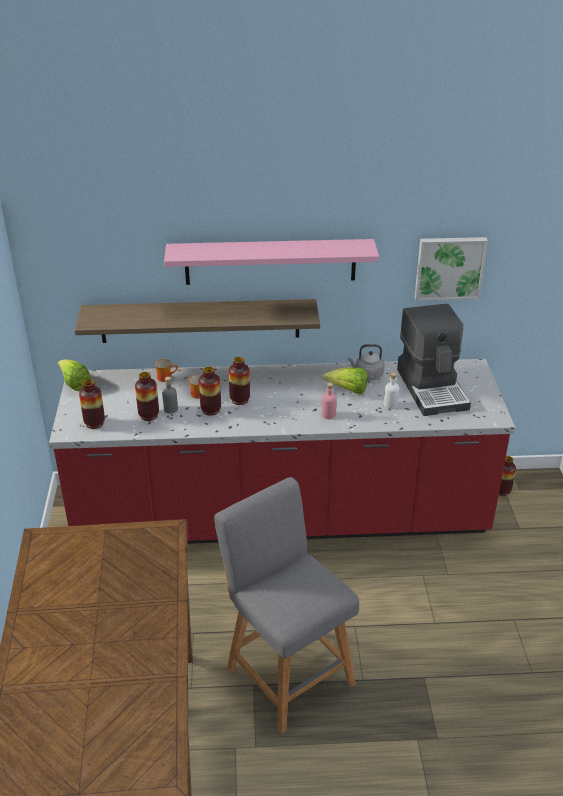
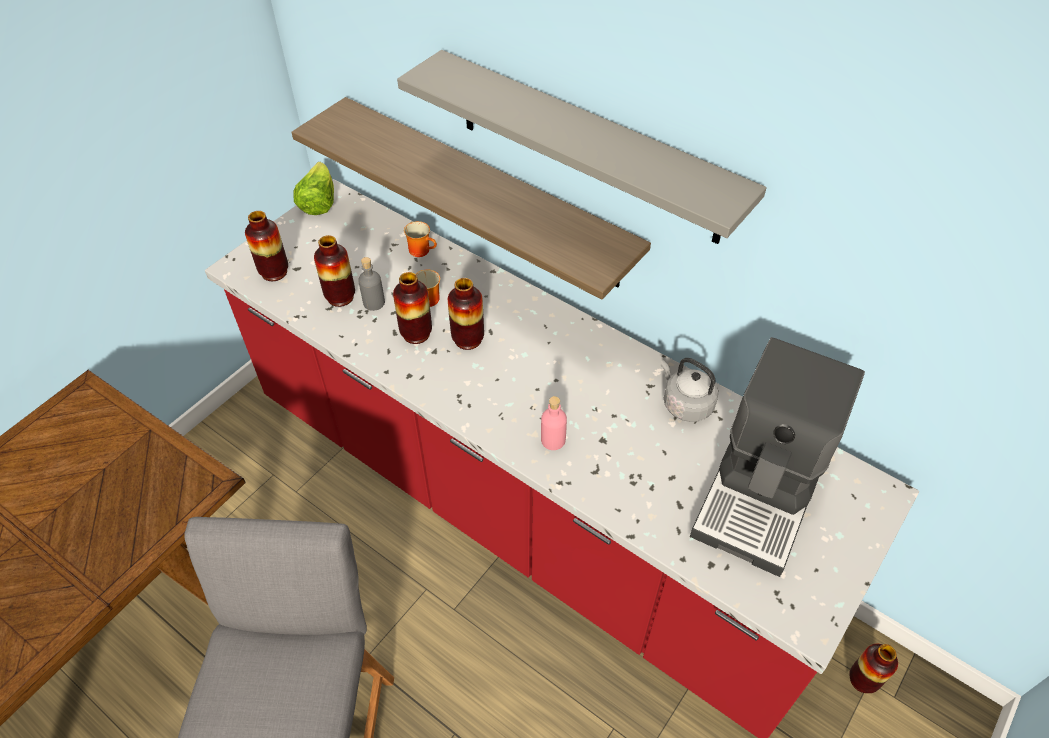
camera: 40 degrees right, 15 degrees up
pink shelf [164,239,379,285] -> grey shelf [397,50,767,244]
lettuce [322,368,368,394] -> none
white bottle [384,372,399,409] -> none
picture [415,237,488,301] -> none

